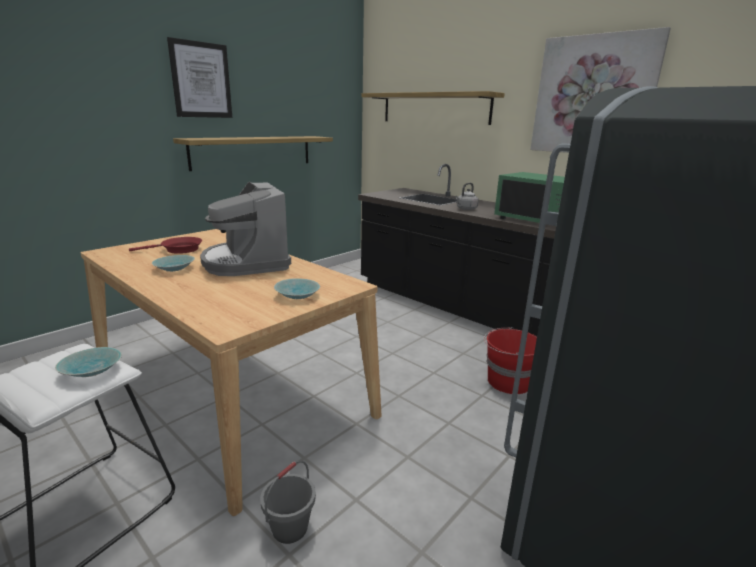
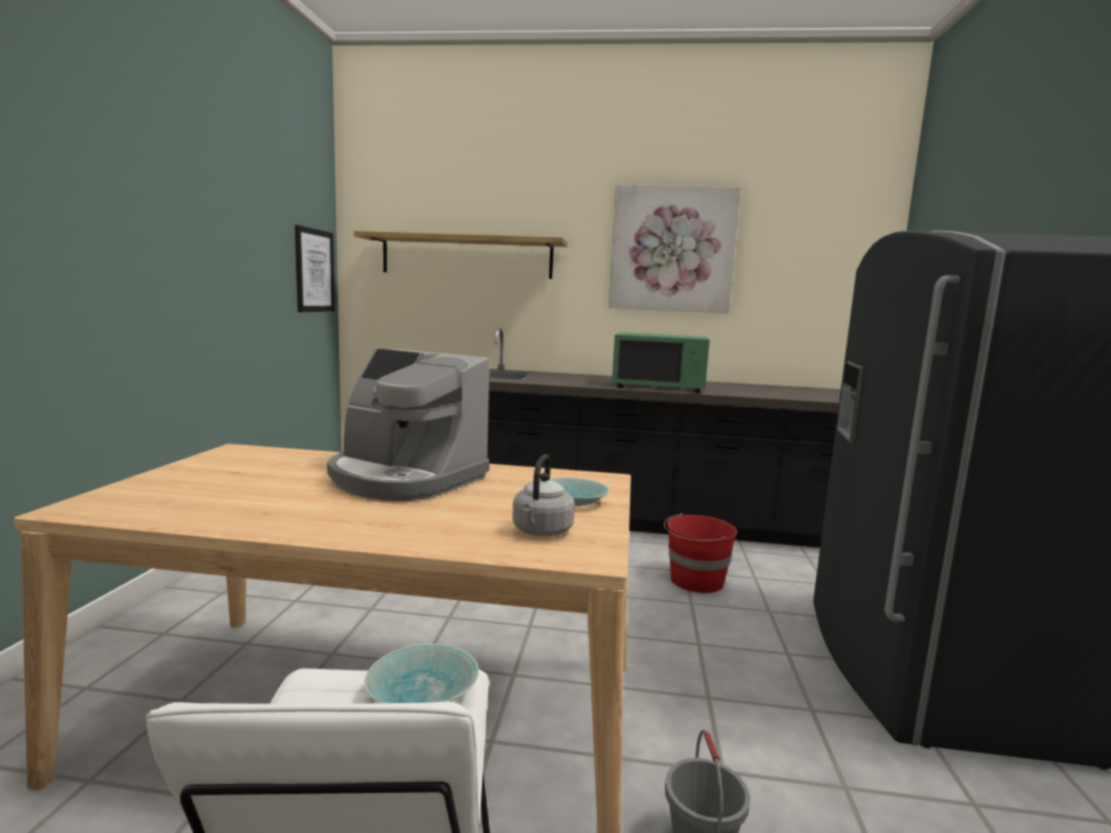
camera: 35 degrees left, 10 degrees down
red frying pan [129,237,202,254] -> none
turquoise bowl [152,255,195,272] -> none
picture [167,37,232,118] -> picture moved to [295,225,335,312]
shelf [173,136,333,171] -> none
grey kettle [456,183,478,210] -> grey kettle moved to [512,454,575,536]

